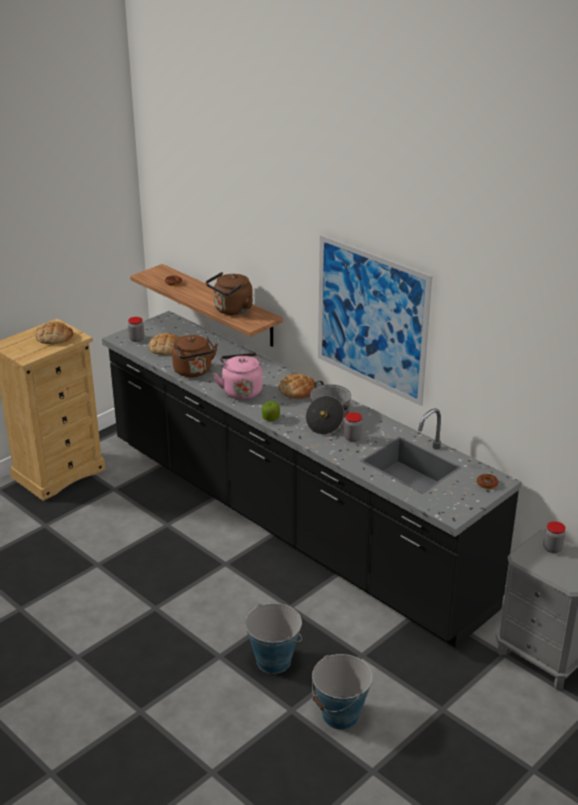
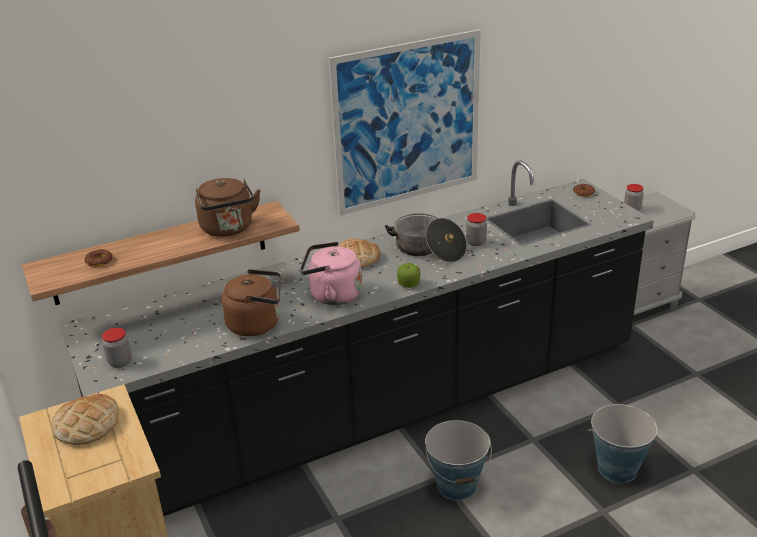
camera: 70 degrees left, 0 degrees up
bread [148,333,179,355] -> none
bucket [312,654,372,730] -> bucket moved to [425,420,492,500]

